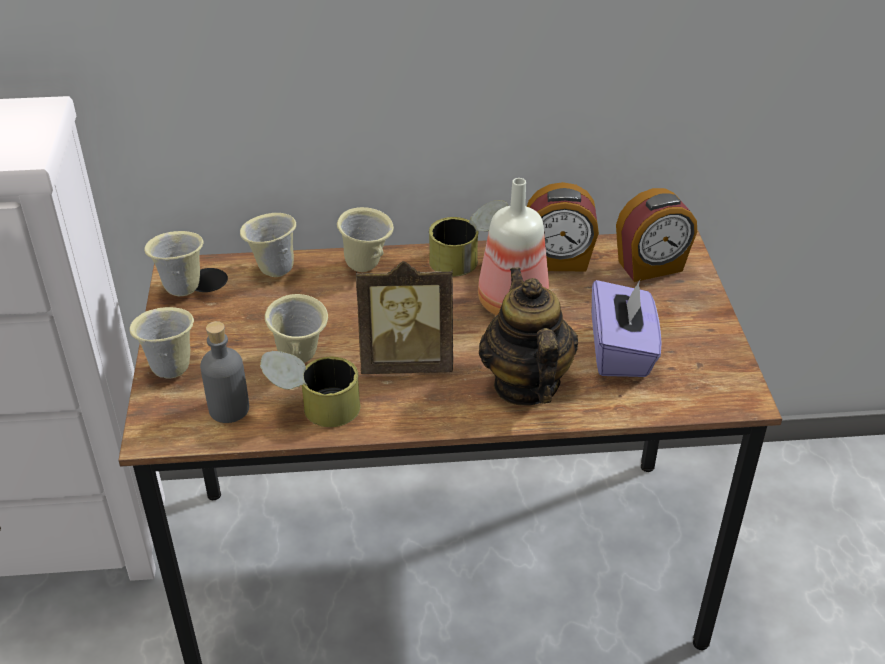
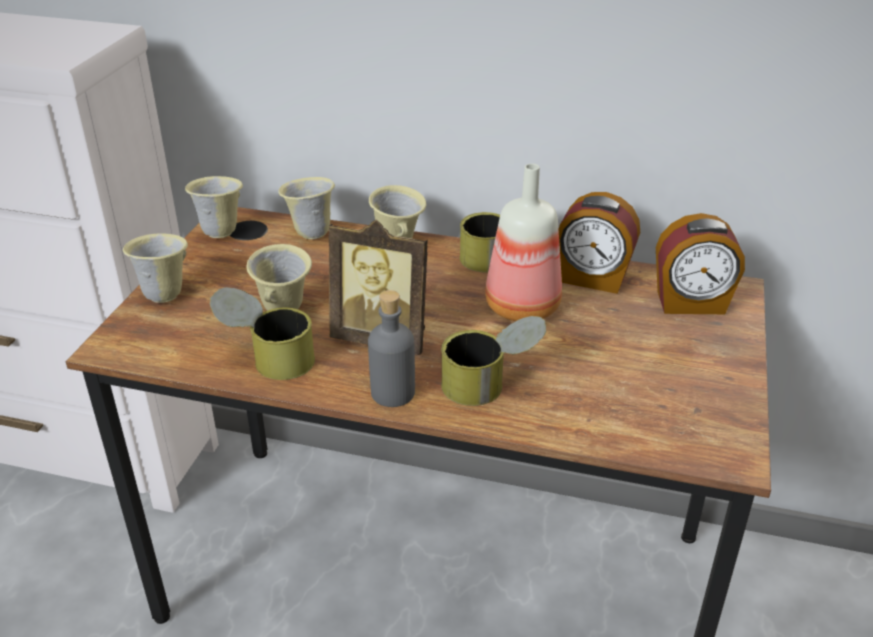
camera: 20 degrees right, 5 degrees down
grey bottle [200,321,249,423] -> grey bottle moved to [368,290,415,407]
teapot [479,267,578,406] -> can [441,316,546,406]
purple tissue box [592,280,662,377] -> none

